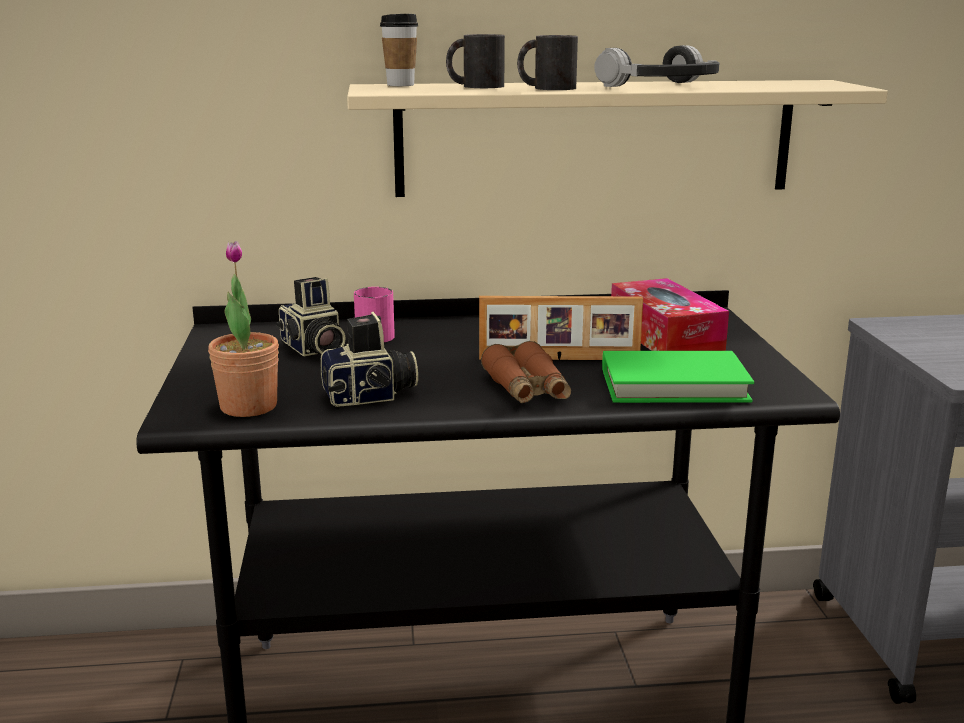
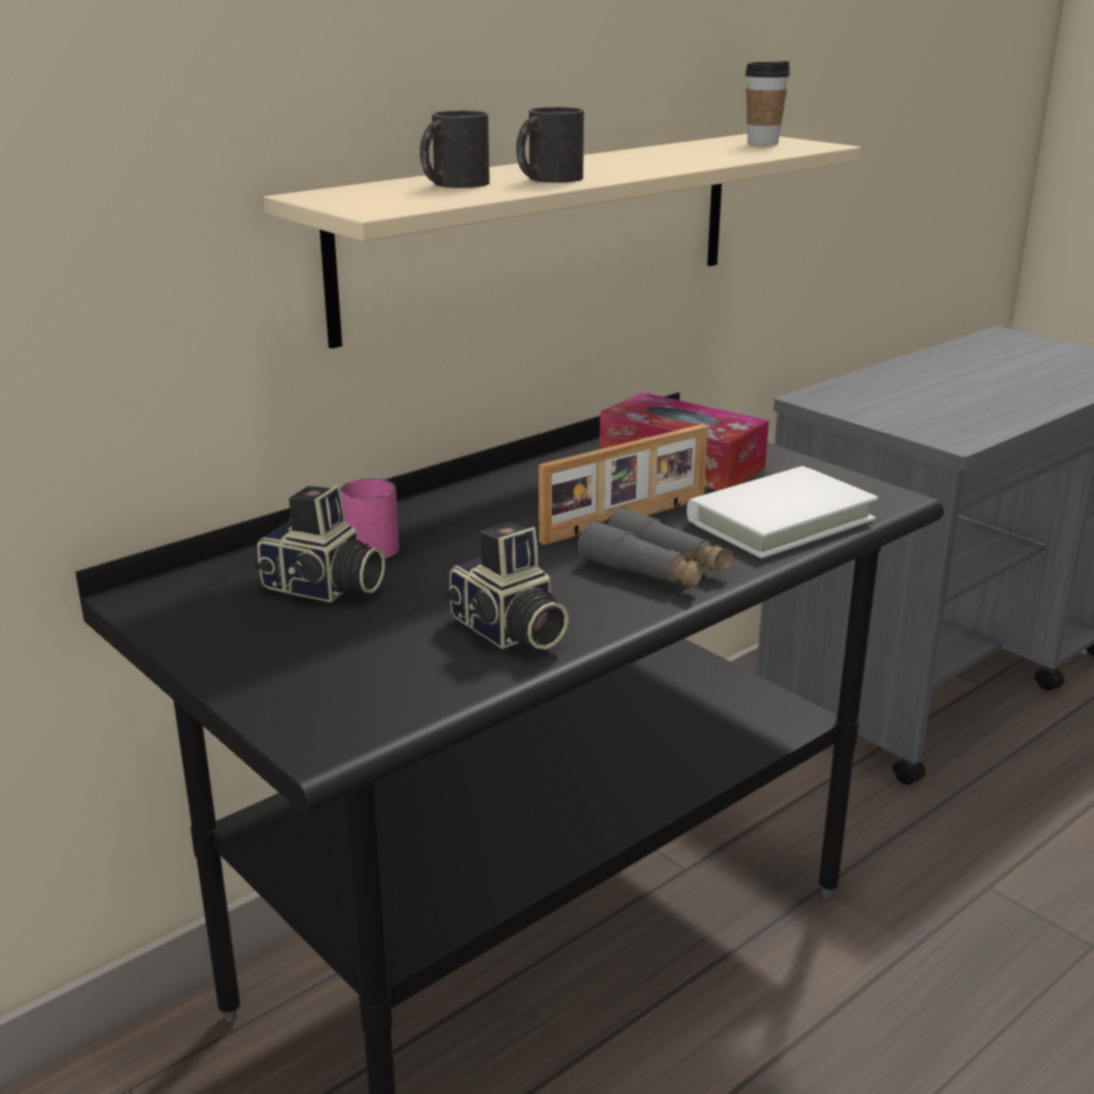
camera: 35 degrees left, 5 degrees up
potted plant [208,241,279,417] -> none
camera [321,312,418,407] -> camera turned 105 degrees clockwise [445,522,569,650]
cup [380,14,418,86] -> cup moved to [745,61,790,145]
brown binoculars [481,341,571,403] -> grey binoculars [578,507,733,588]
headphones [594,45,719,87] -> none
green book [602,351,754,403] -> white book [687,466,878,559]

